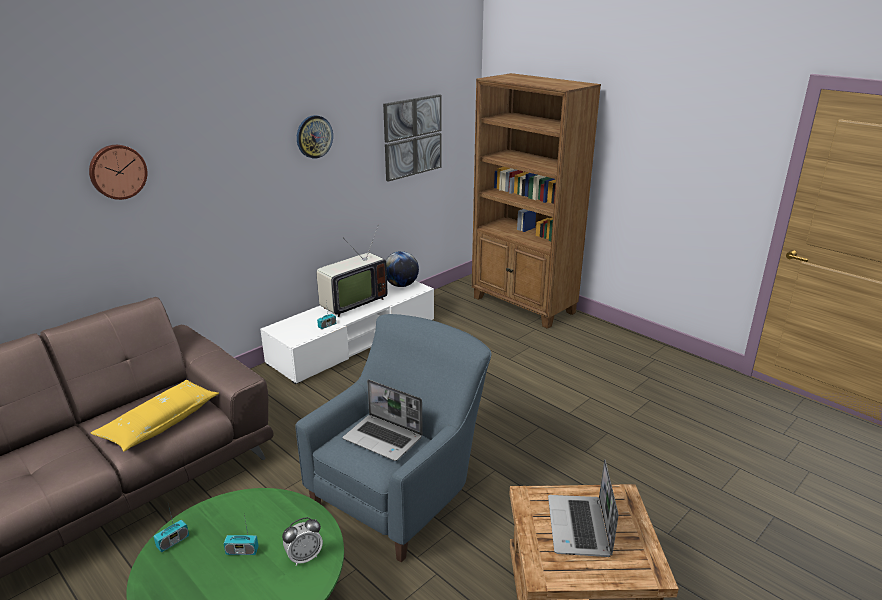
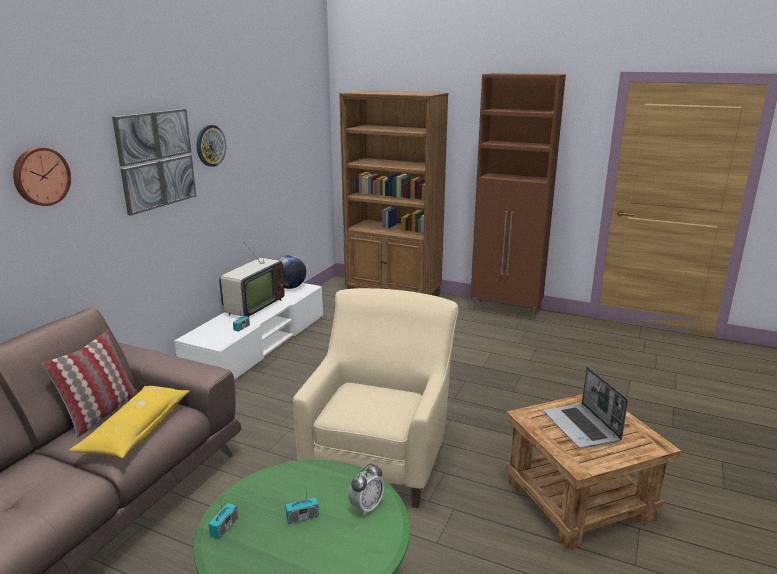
camera: 20 degrees left, 5 degrees down
blue armchair [295,314,492,563] -> beige armchair [293,288,458,508]
laptop [342,379,423,461] -> none
picture [383,94,441,182] -> picture moved to [112,109,196,216]
none -> pillow [42,330,138,437]
none -> brown cabinet [470,73,566,321]

